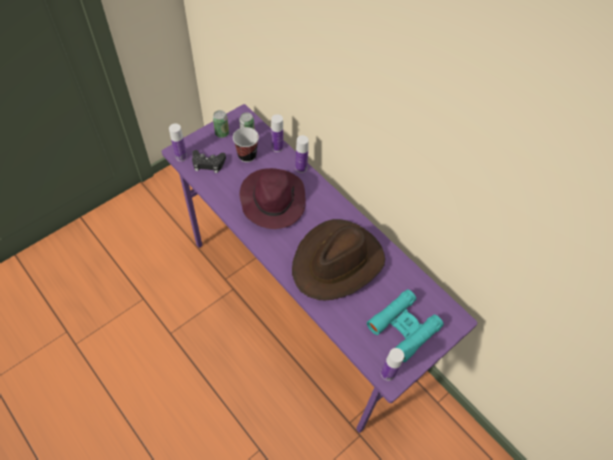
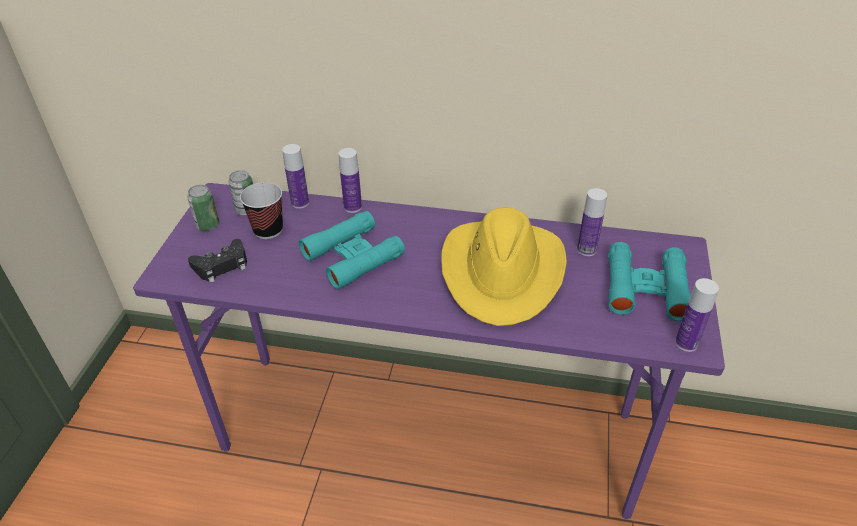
camera: 35 degrees left, 15 degrees down
bottle [169,123,187,161] -> bottle moved to [577,188,607,256]
purple hat [240,168,305,229] -> turquoise binoculars [299,211,405,290]
brown hat [292,219,385,300] -> yellow hat [441,207,567,326]

